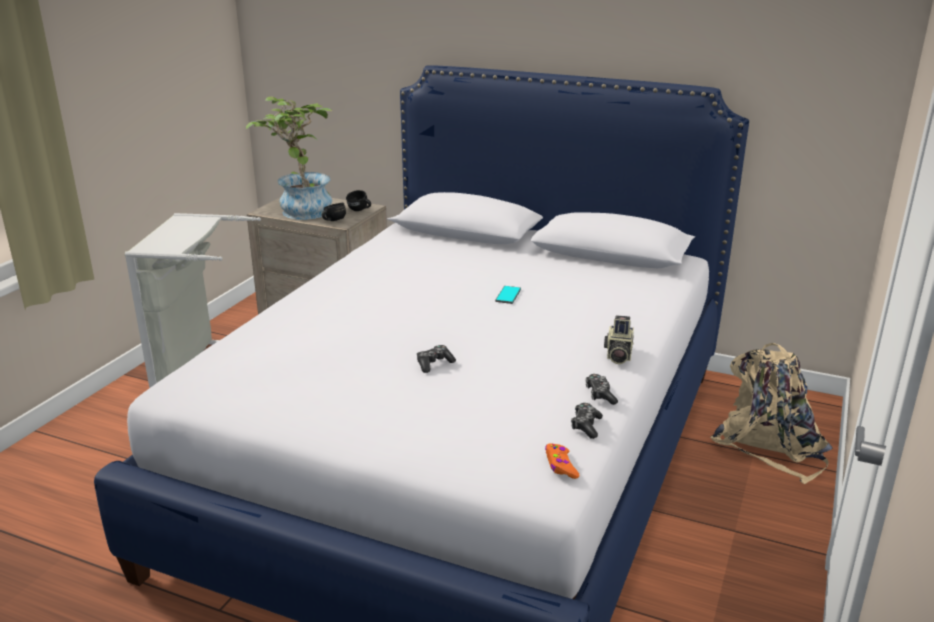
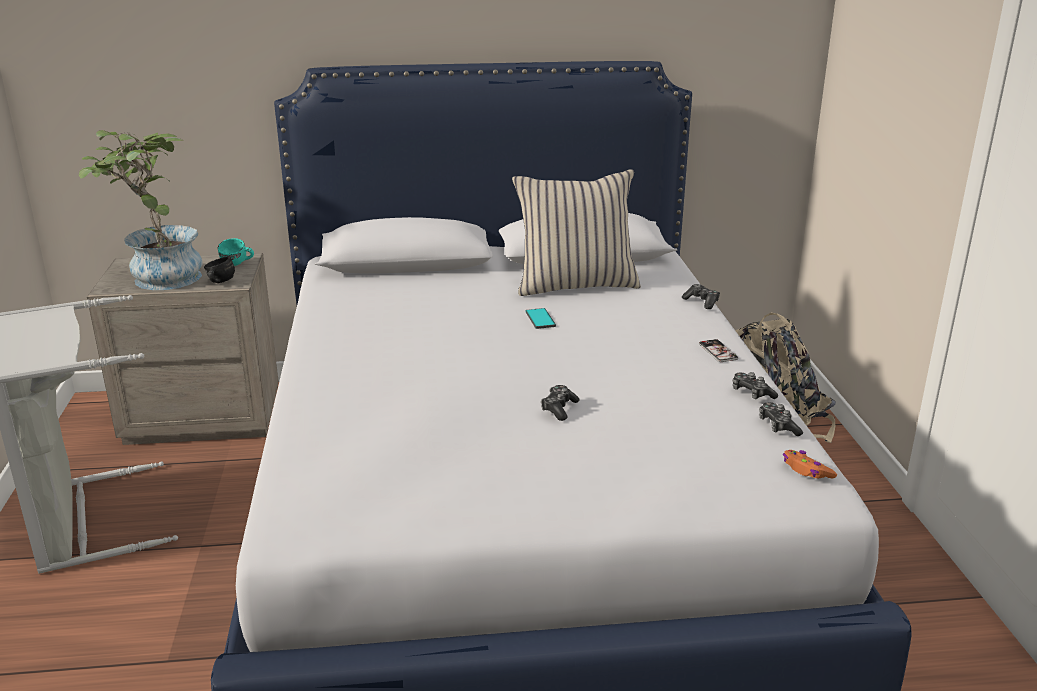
camera: 30 degrees left, 0 degrees up
black mug [346,190,371,211] -> turquoise mug [218,238,254,266]
camera [604,315,634,364] -> phone [699,339,739,362]
none -> beige pillow [512,169,641,296]
none -> game controller [682,284,720,309]

